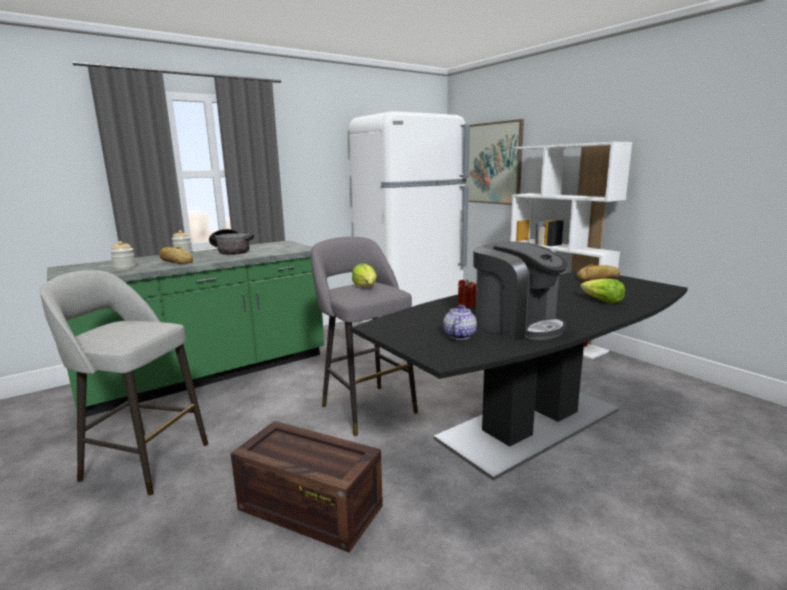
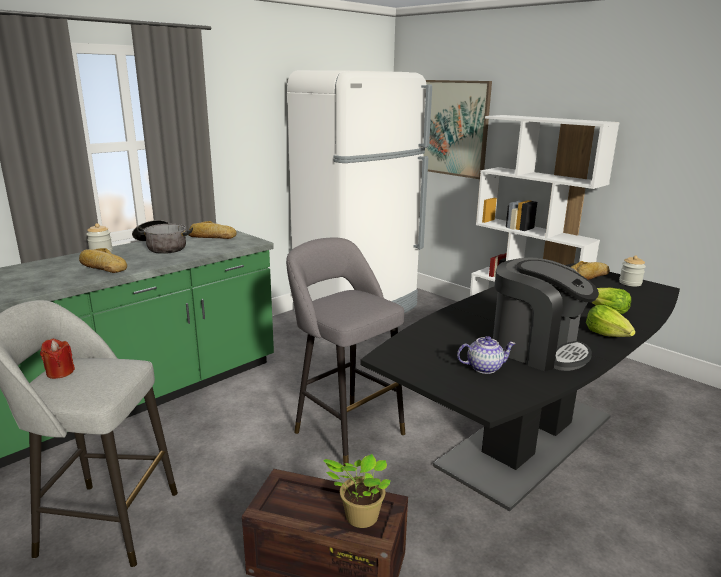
camera: 10 degrees left, 5 degrees up
jar [110,241,136,270] -> jar moved to [619,256,646,287]
lettuce [352,263,377,287] -> lettuce moved to [586,305,636,337]
teapot [443,305,477,340] -> teapot turned 75 degrees clockwise [457,336,516,374]
red candle [458,279,476,307] -> red candle moved to [40,339,75,379]
none -> bread [189,221,237,239]
none -> potted plant [323,454,391,528]

